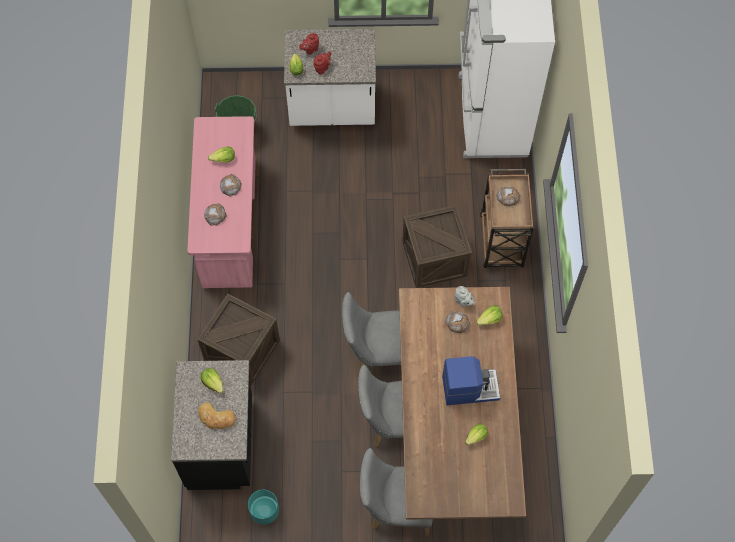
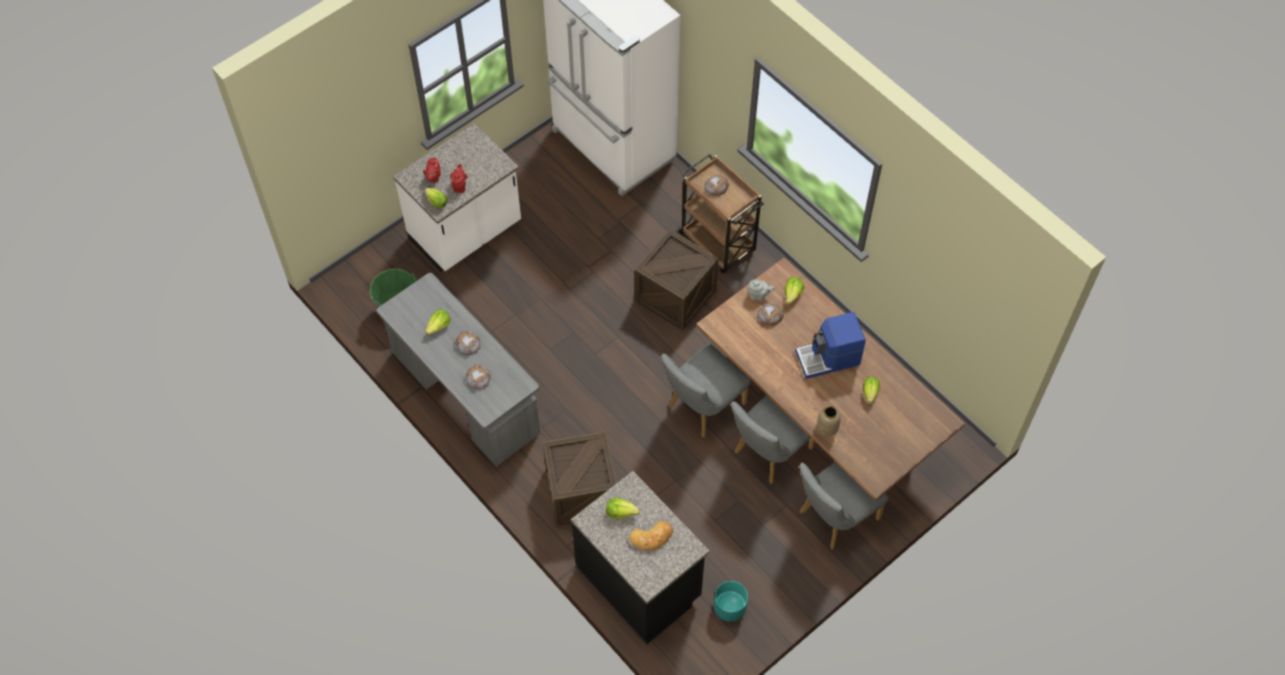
camera: 40 degrees left, 5 degrees down
pink desk [188,116,256,288] -> grey desk [377,273,540,467]
coffee machine [442,356,500,405] -> coffee machine turned 150 degrees counterclockwise [795,312,866,379]
none -> vase [817,406,840,436]

